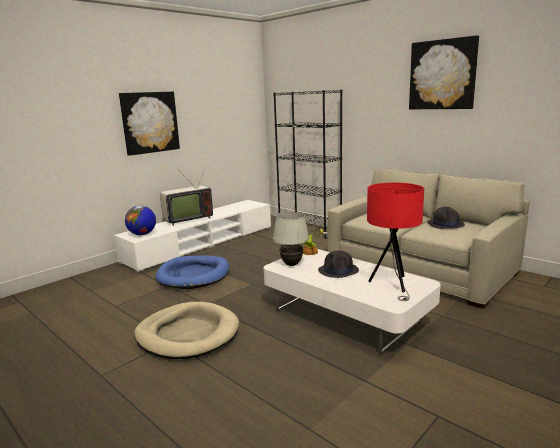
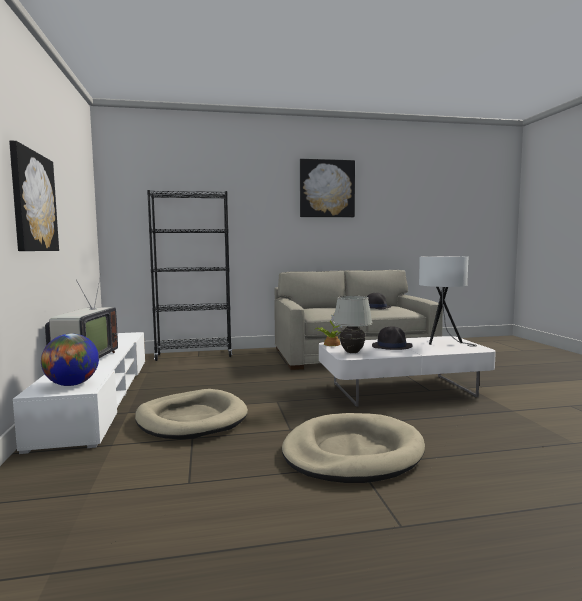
camera: 55 degrees left, 10 degrees down
blue dog bed [155,255,229,289] -> beige dog bed [135,389,248,439]
red table lamp [367,183,424,301] -> white table lamp [419,256,477,347]

